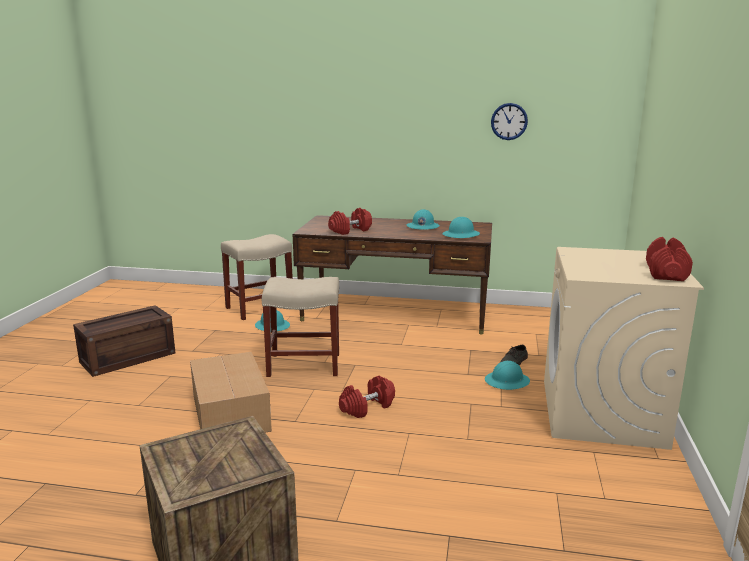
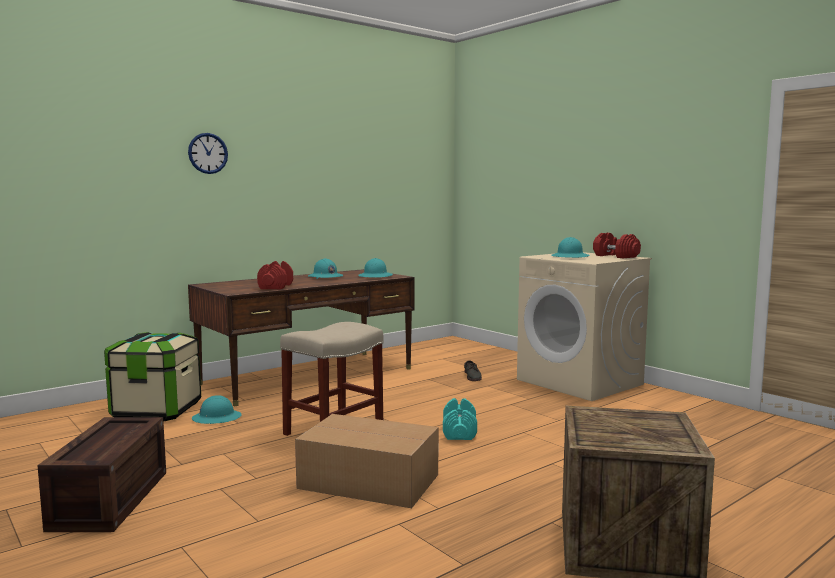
camera: 50 degrees left, 10 degrees down
beige stool [221,234,293,320] -> storage box [104,332,201,422]
red dumbbell [339,375,395,418] -> turquoise dumbbell [443,398,477,440]
turquoise hard hat [485,361,530,390] -> turquoise hard hat moved to [551,237,589,258]
wall clock [491,103,528,140] -> wall clock moved to [188,133,228,174]

